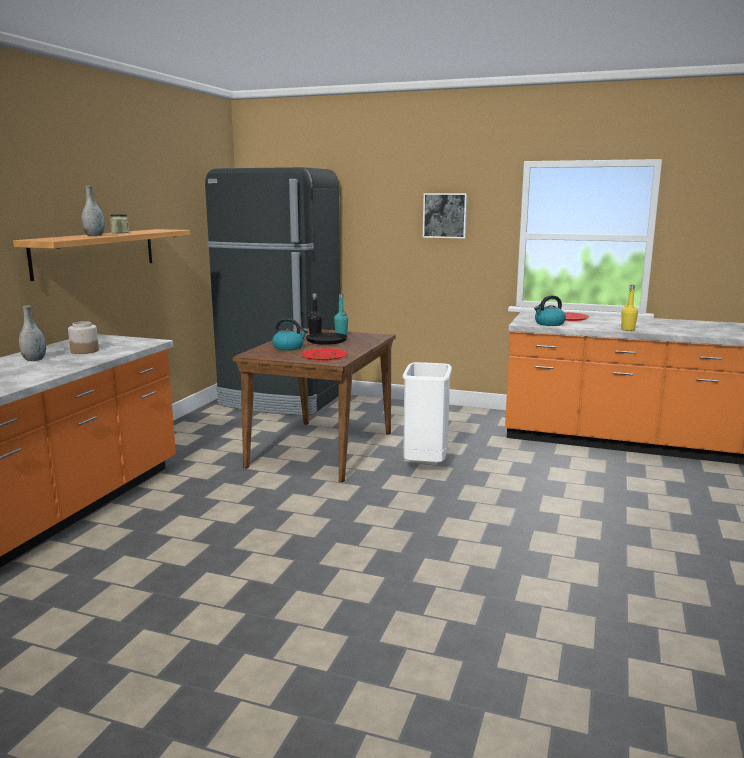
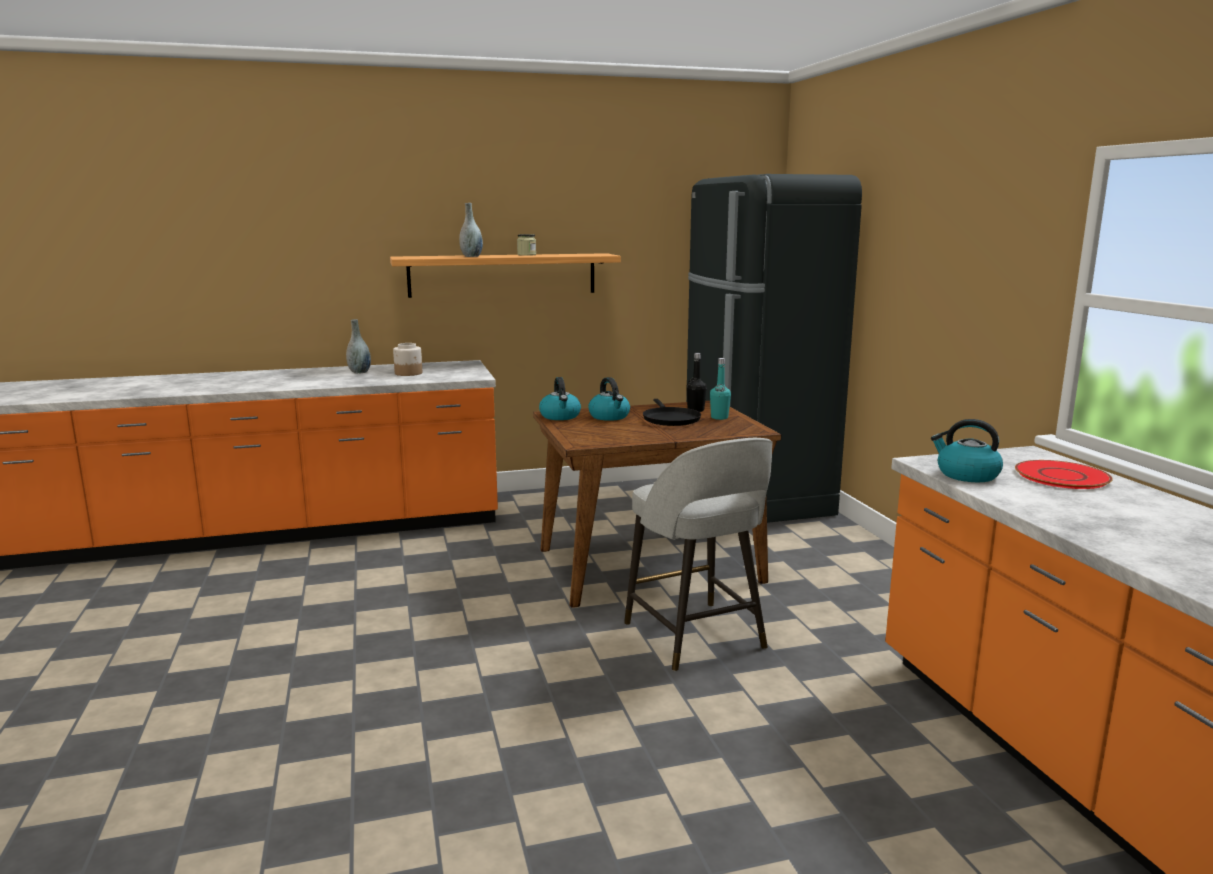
camera: 55 degrees right, 0 degrees up
red plate [301,348,348,361] -> none
white trash can [403,362,452,462] -> grey stool [624,438,773,671]
picture [423,193,468,239] -> none
yellow bottle [621,285,638,331] -> none
none -> kettle [539,377,581,420]

